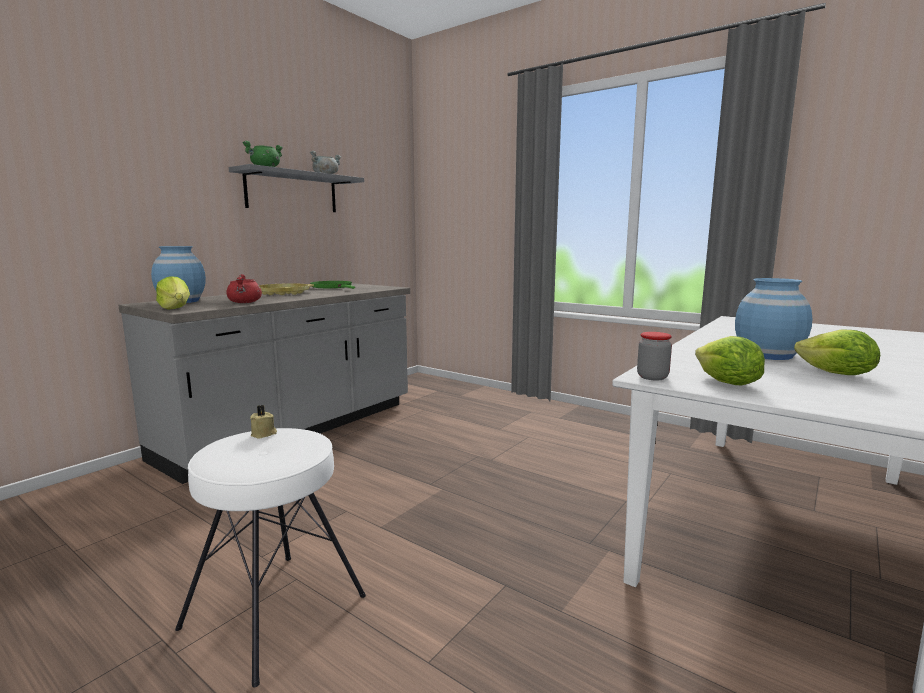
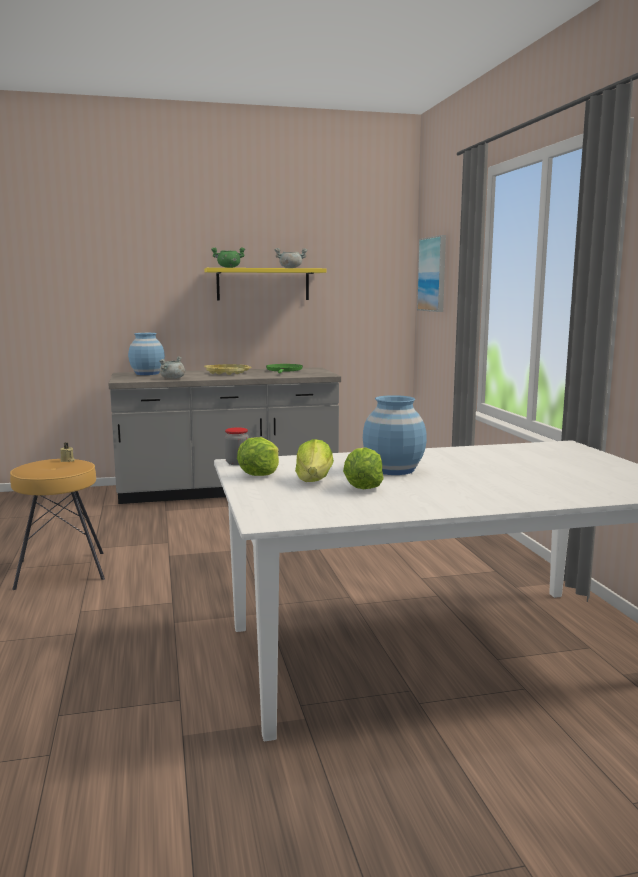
camera: 40 degrees right, 0 degrees up
lettuce [156,276,190,310] -> lettuce moved to [295,439,334,482]
white stool [175,428,366,688] -> brown stool [10,459,105,590]
red cooking pot [226,274,262,303] -> grey cooking pot [159,356,185,379]
grey shelf [229,164,364,212] -> yellow shelf [204,268,326,300]
none -> picture [417,235,446,312]

